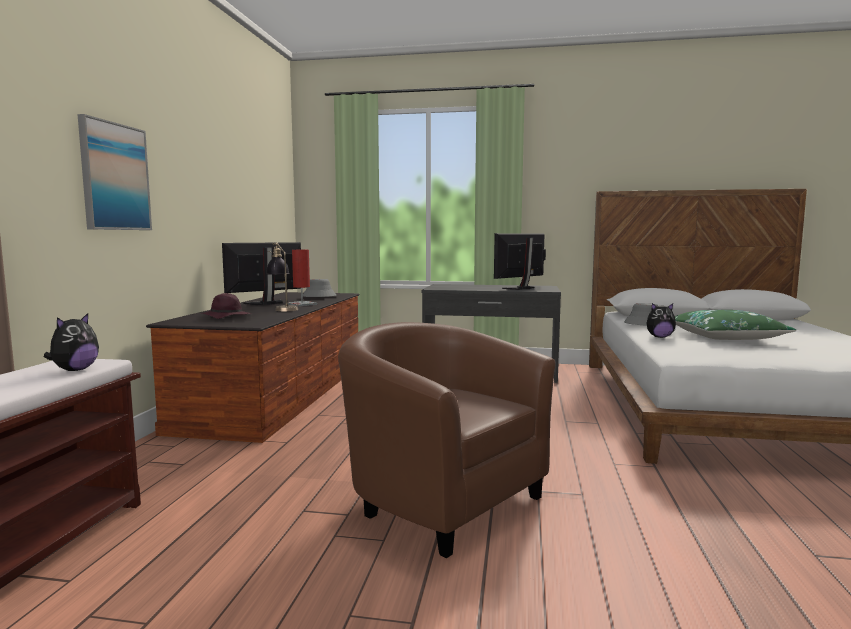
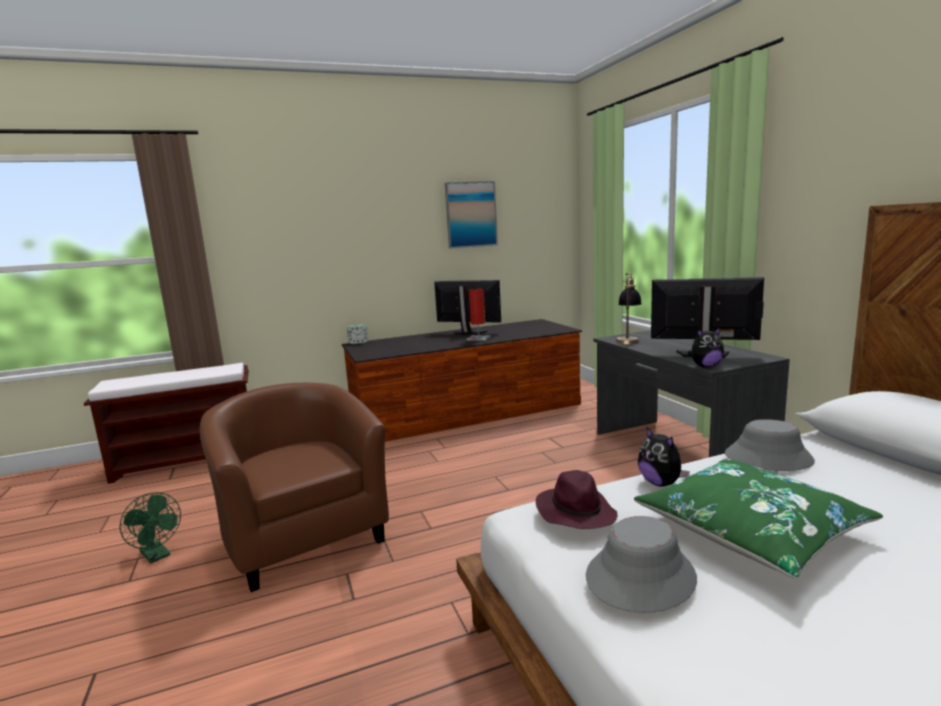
camera: 60 degrees right, 5 degrees up
plush toy [44,313,99,371] -> plush toy moved to [688,327,724,367]
picture [77,114,152,230] -> picture moved to [445,181,498,249]
purple hat [201,293,252,319] -> purple hat moved to [536,470,617,529]
table lamp [266,242,298,311] -> table lamp moved to [616,272,642,344]
grey hat [303,279,337,297] -> grey hat moved to [586,516,697,613]
brown armchair [338,322,556,559] -> brown armchair turned 45 degrees counterclockwise [200,383,389,592]
none -> green fan [120,492,181,563]
none -> alarm clock [347,325,368,344]

